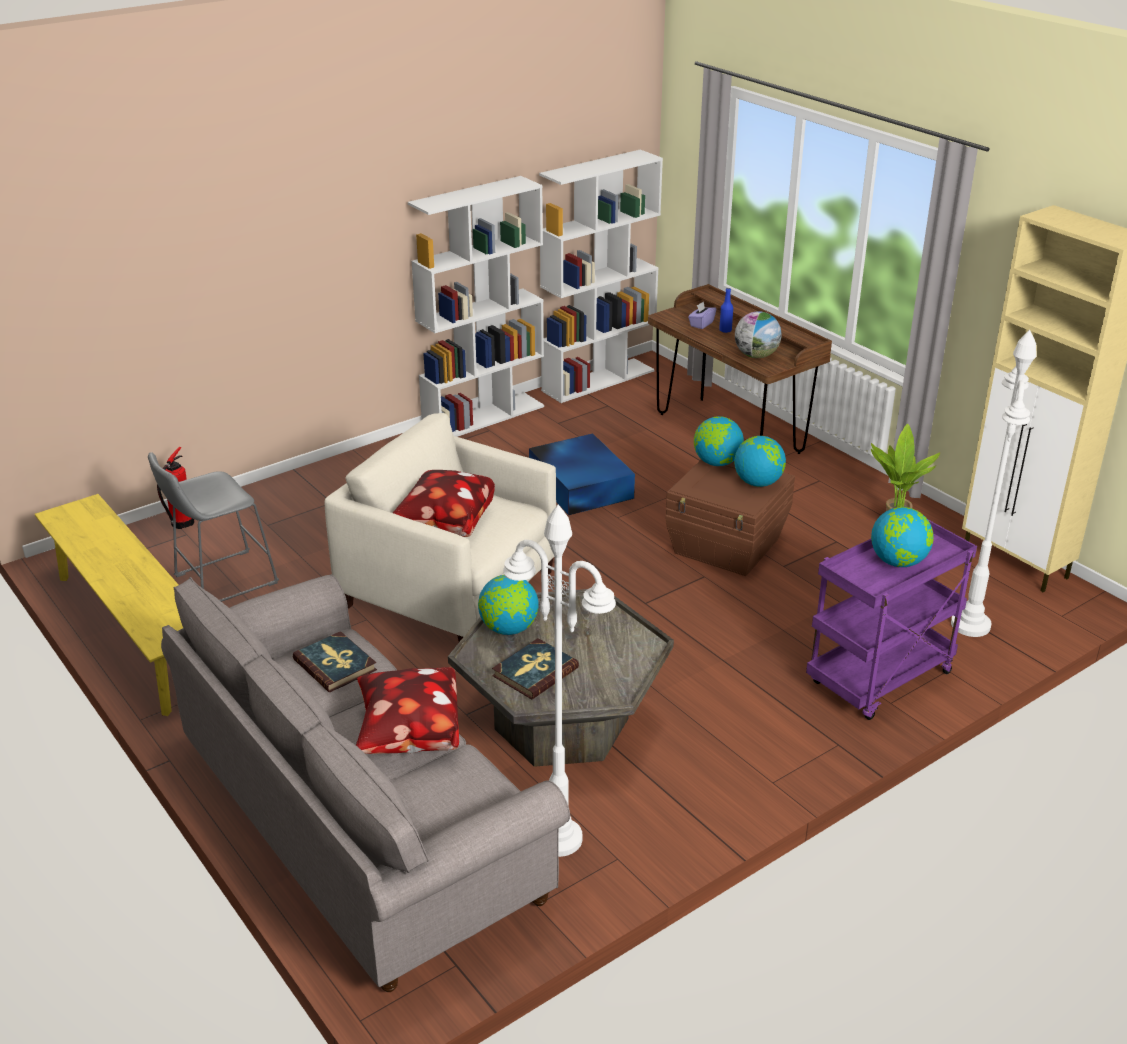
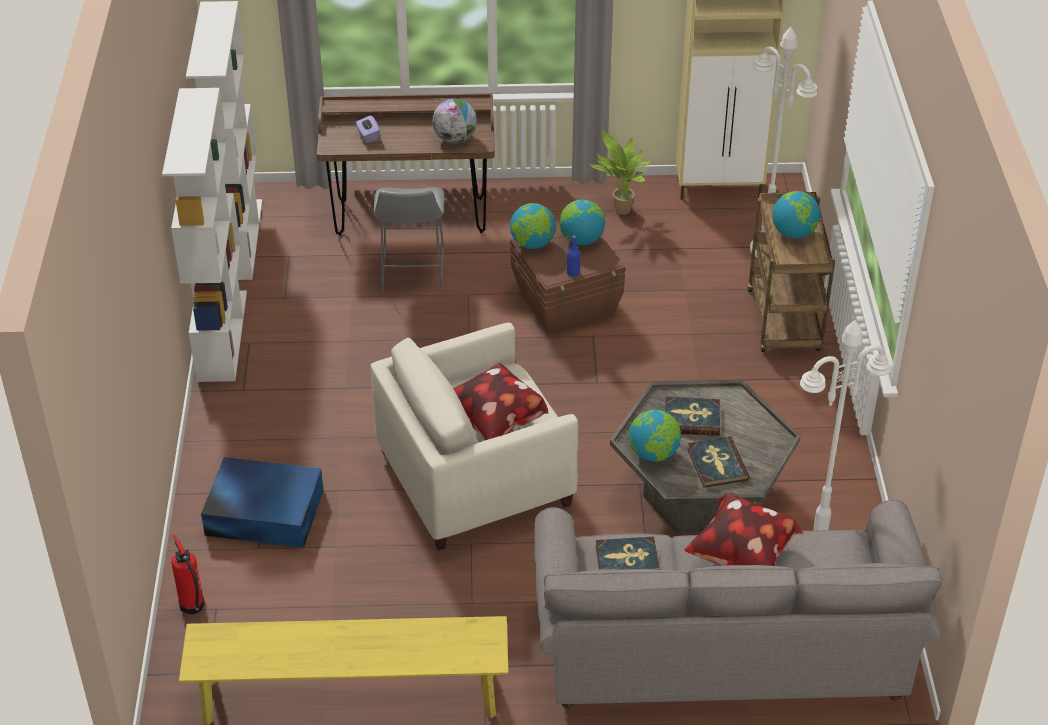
camera: 55 degrees left, 10 degrees up
grey stool [148,452,279,602] -> grey stool moved to [373,187,445,292]
blue storage box [529,433,635,515] -> blue storage box moved to [201,457,323,548]
blue bottle [719,288,733,333] -> blue bottle moved to [567,235,580,277]
purple cart [806,520,977,720] -> brown cart [747,192,835,352]
none -> book [665,397,720,436]

